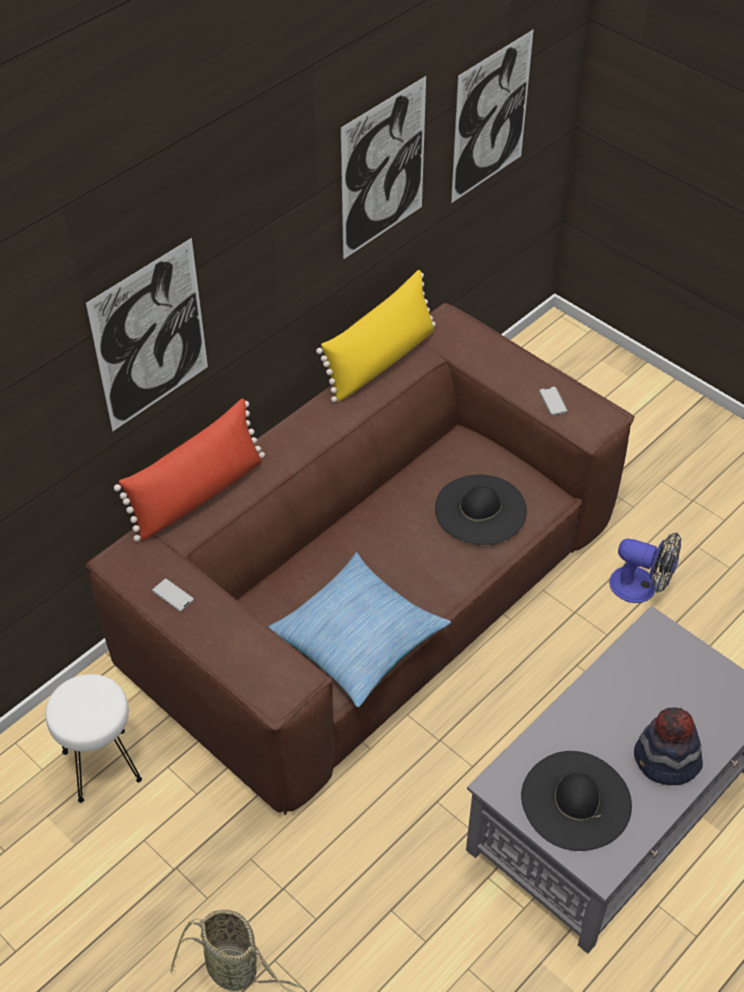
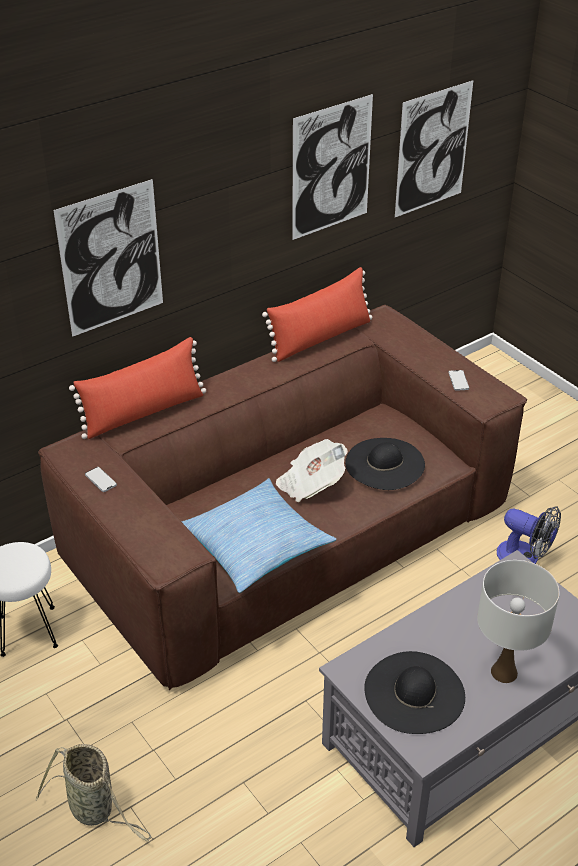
camera: 10 degrees right, 10 degrees down
yellow pillow [316,270,436,403] -> red pillow [262,267,373,362]
hat [634,707,703,785] -> white table lamp [477,560,560,683]
none -> newspaper [276,439,348,502]

